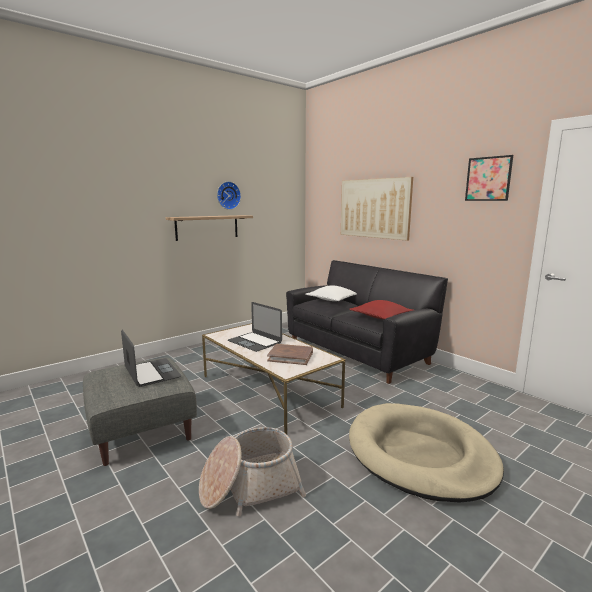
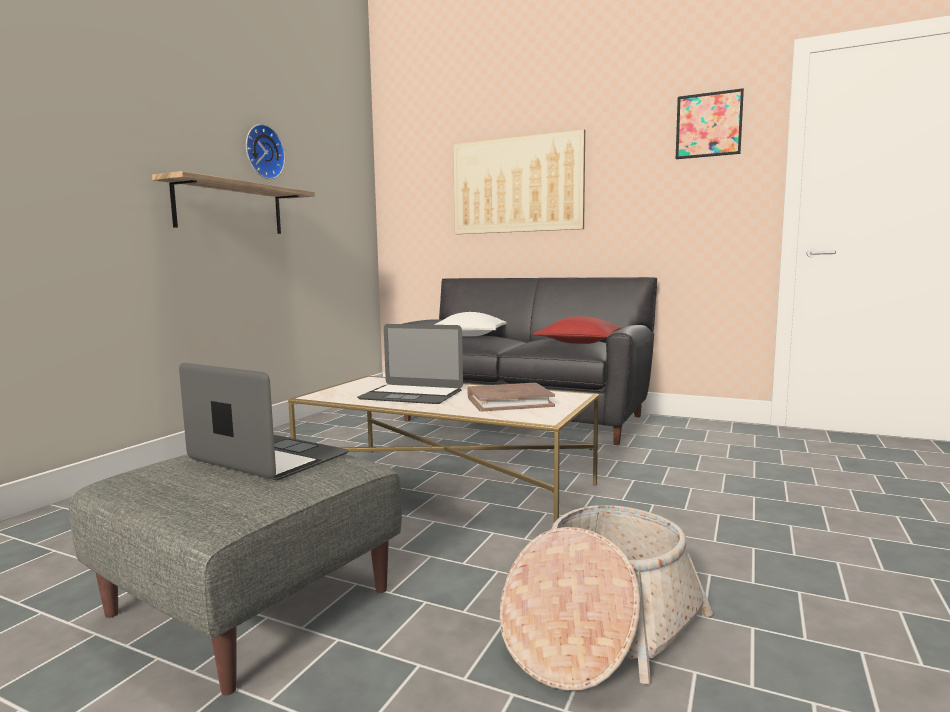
camera: 25 degrees left, 5 degrees down
beige dog bed [349,403,504,503] -> none

